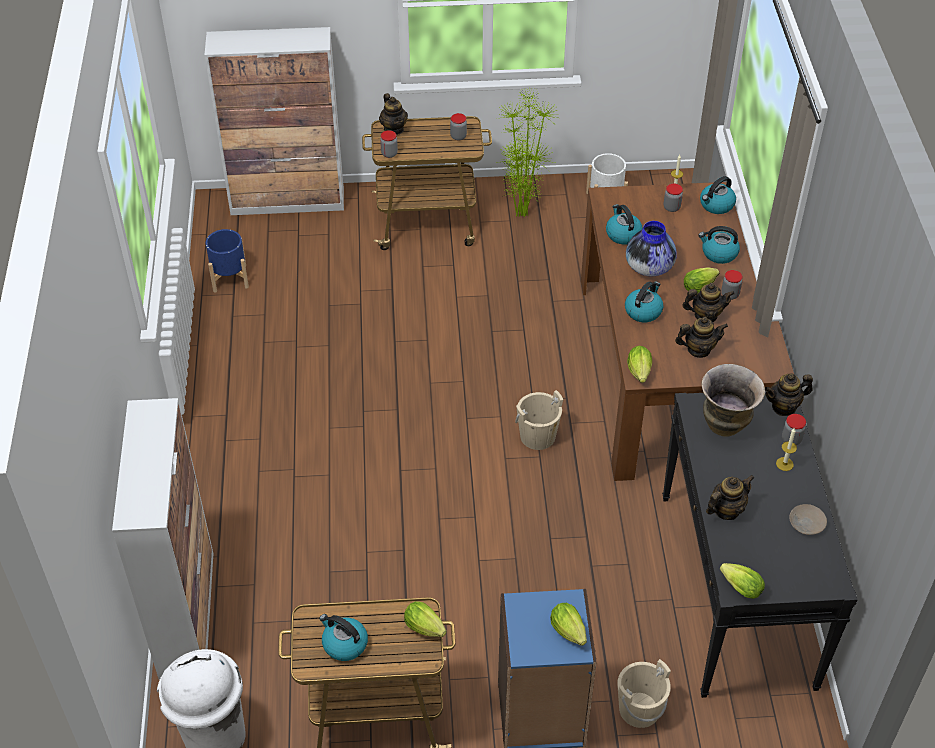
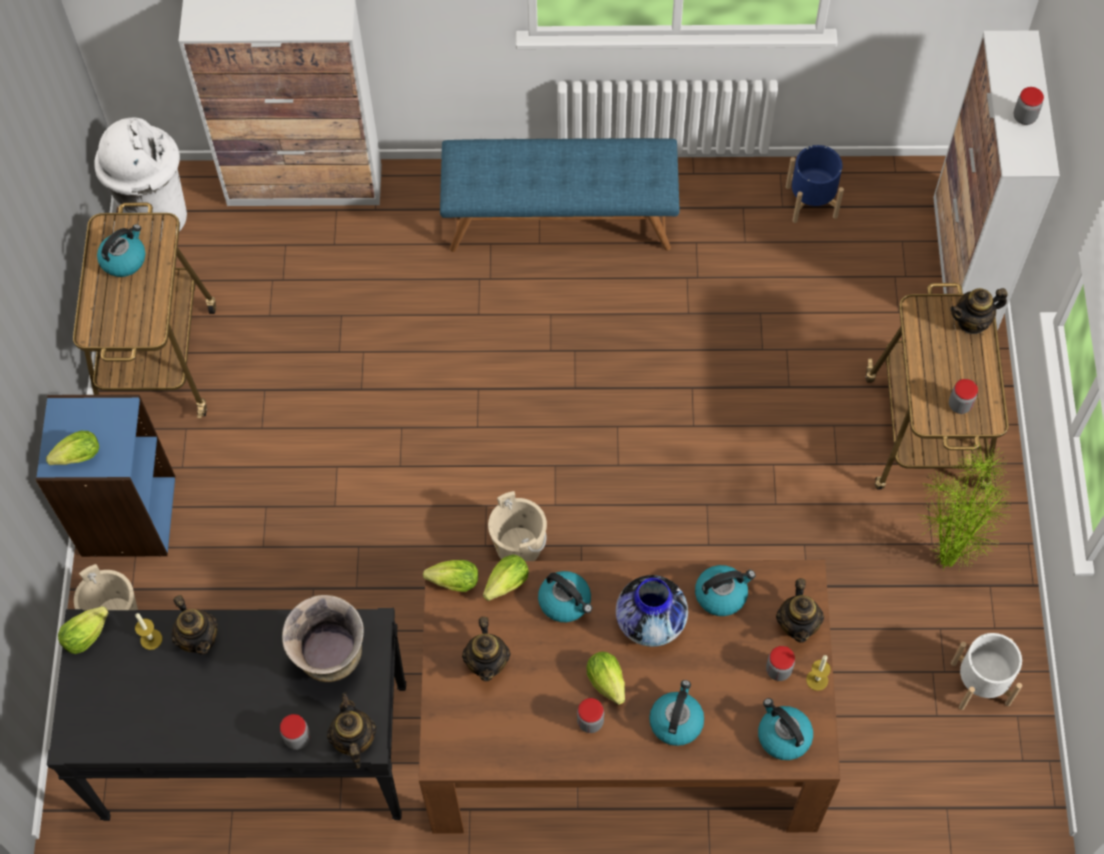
camera: 95 degrees right, 15 degrees up
jar [380,130,398,158] -> jar moved to [1014,87,1044,125]
lettuce [404,601,447,637] -> lettuce moved to [483,554,529,601]
teapot [682,283,735,322] -> teapot moved to [776,578,824,643]
candle [776,428,797,471] -> candle moved to [135,613,162,650]
beige plate [789,504,827,535] -> none
none -> blue bench [440,138,680,252]

